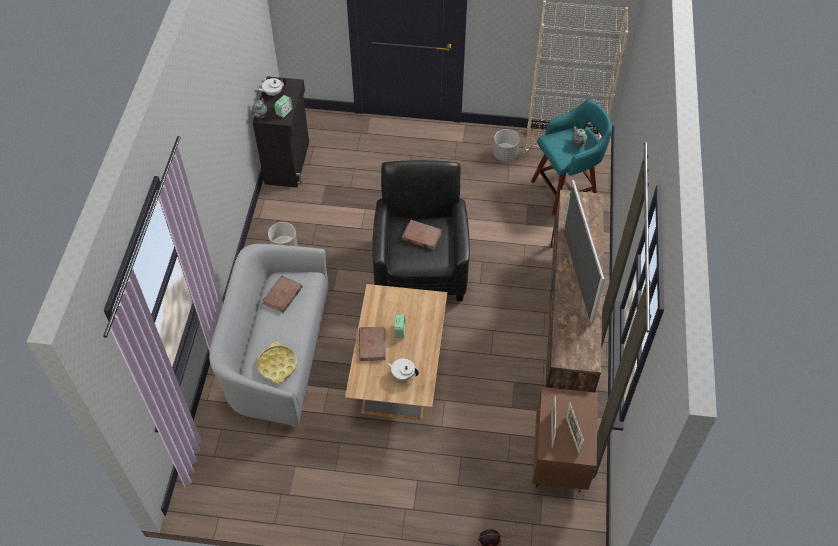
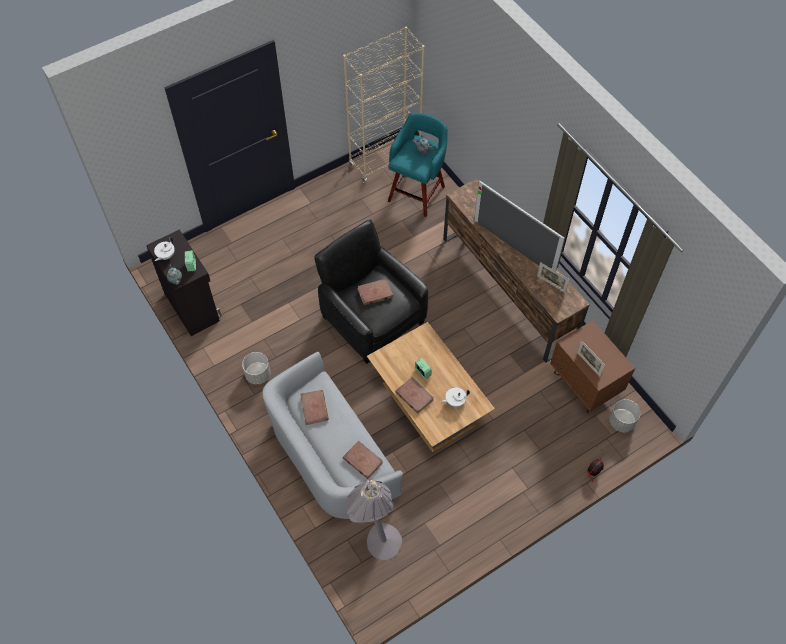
camera: 40 degrees left, 5 degrees up
yellow tray [257,342,297,383] -> brown book [343,441,383,479]
grey planter [493,129,520,161] -> grey planter moved to [610,399,641,432]
picture frame [566,402,584,455] -> picture frame moved to [537,262,570,293]
none -> grey floor lamp [346,480,402,560]

